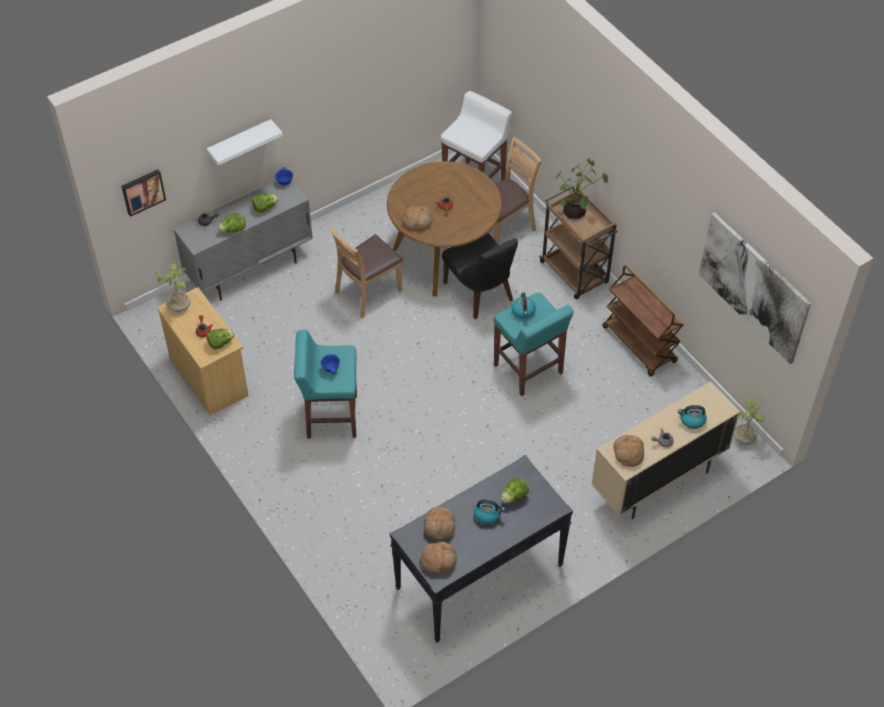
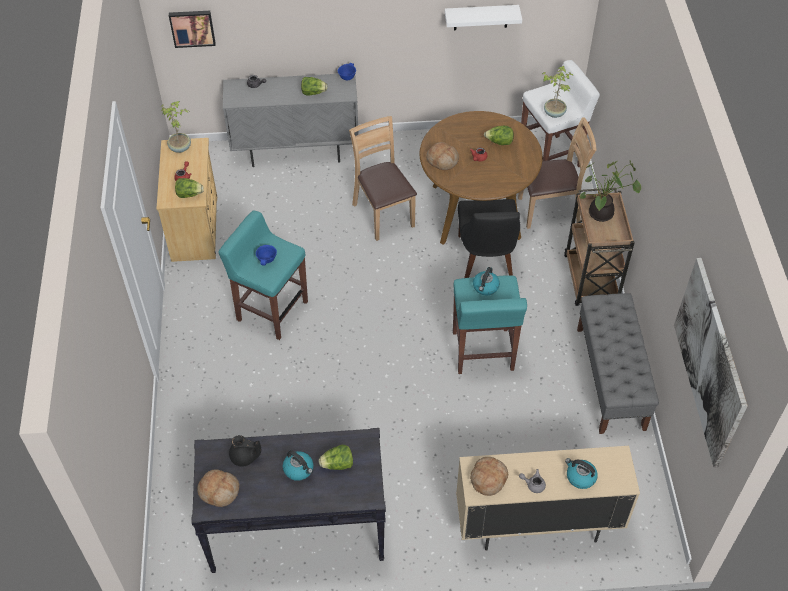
camera: 30 degrees right, 0 degrees up
white shelf [206,119,283,165] -> white shelf moved to [445,5,522,30]
lettuce [218,213,246,233] -> lettuce moved to [484,126,514,145]
brown chair [328,225,403,318] -> brown chair turned 75 degrees clockwise [349,116,417,241]
bread [424,507,455,540] -> black teapot [229,435,261,467]
brown cart [602,265,684,377] -> grey bench [577,293,659,434]
potted plant [734,398,766,445] -> potted plant moved to [542,66,574,118]

